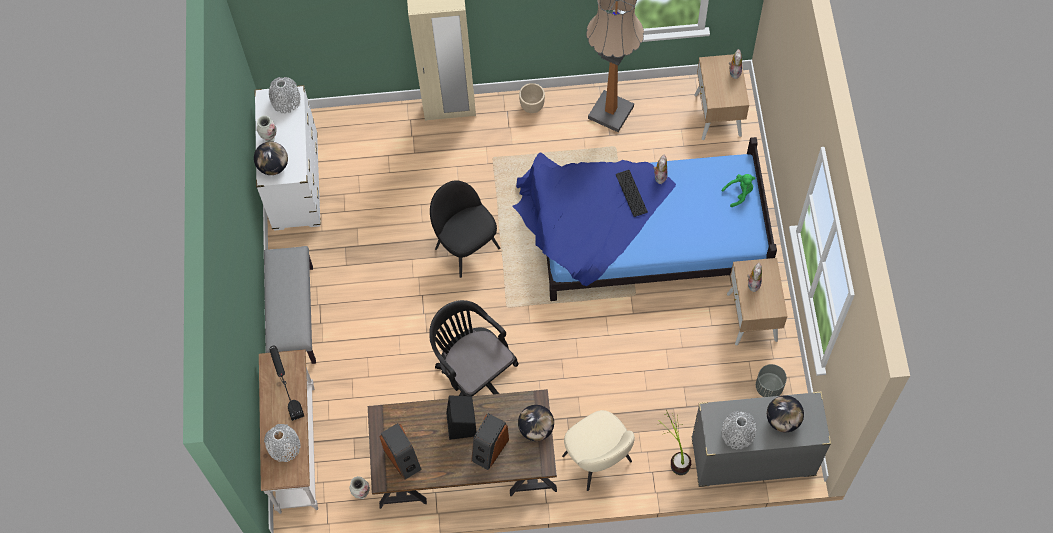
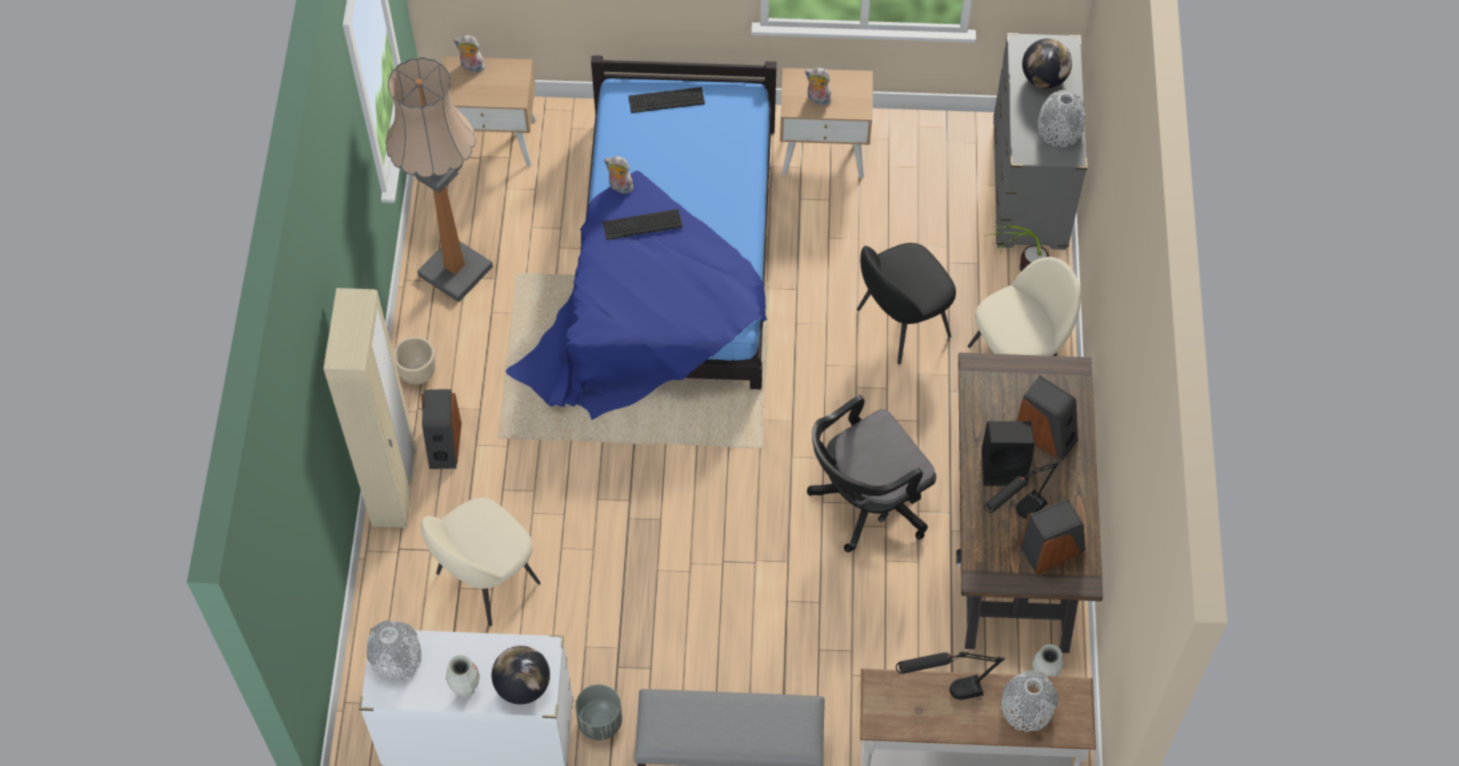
camera: 85 degrees left, 5 degrees down
black chair [430,180,500,278] -> black chair moved to [857,243,956,365]
globe [518,405,554,441] -> none
green plush toy [722,174,755,207] -> keyboard [628,87,705,113]
grey planter [756,364,787,397] -> grey planter moved to [575,684,622,740]
none -> speaker [421,389,462,469]
none -> beige chair [421,497,541,626]
none -> black table lamp [984,460,1060,518]

